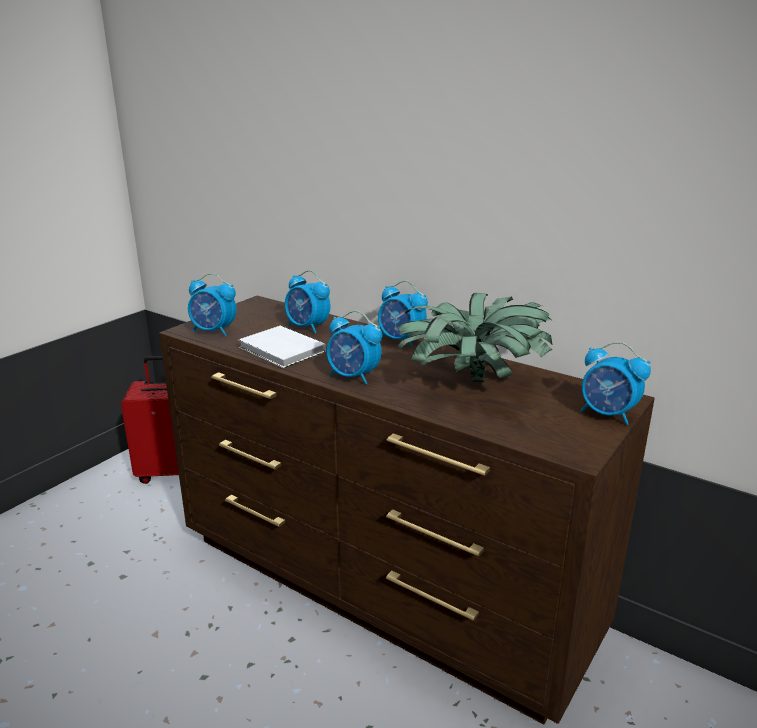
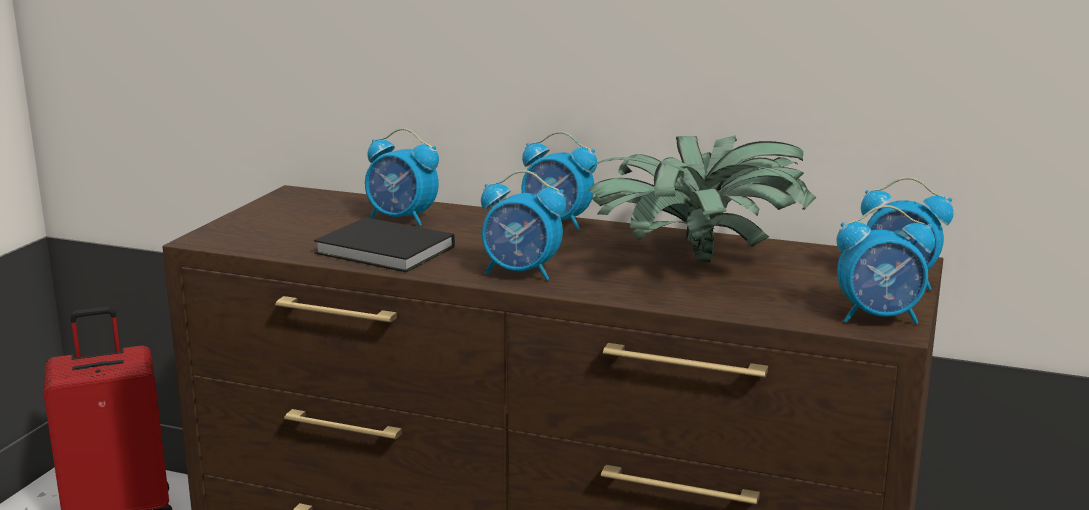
camera: 15 degrees left, 5 degrees down
alarm clock [188,273,237,336] -> alarm clock moved to [837,205,935,324]
white book [239,326,326,368] -> black book [314,217,455,272]

